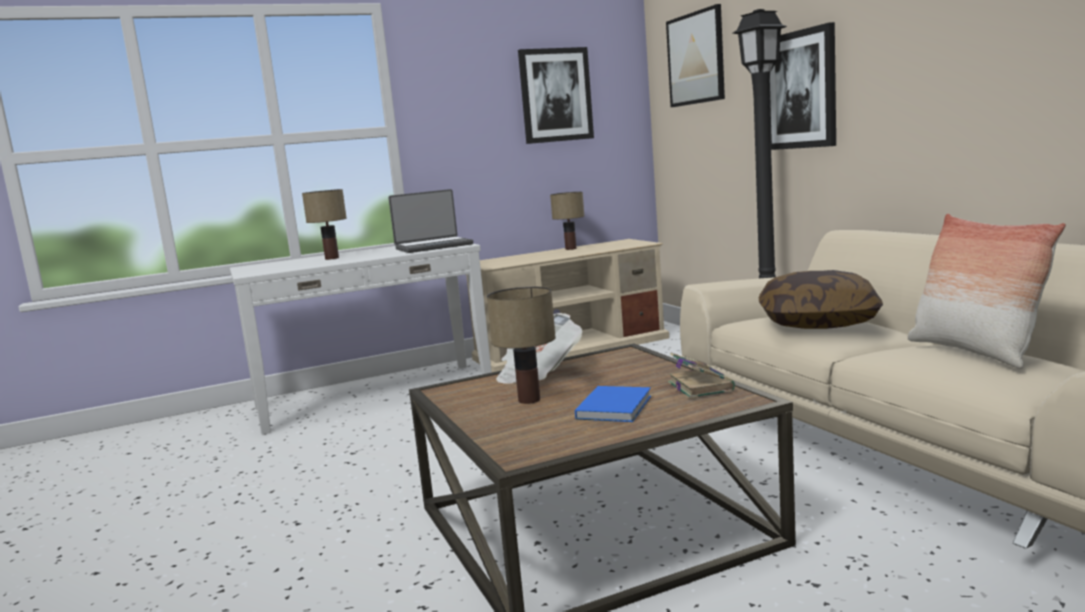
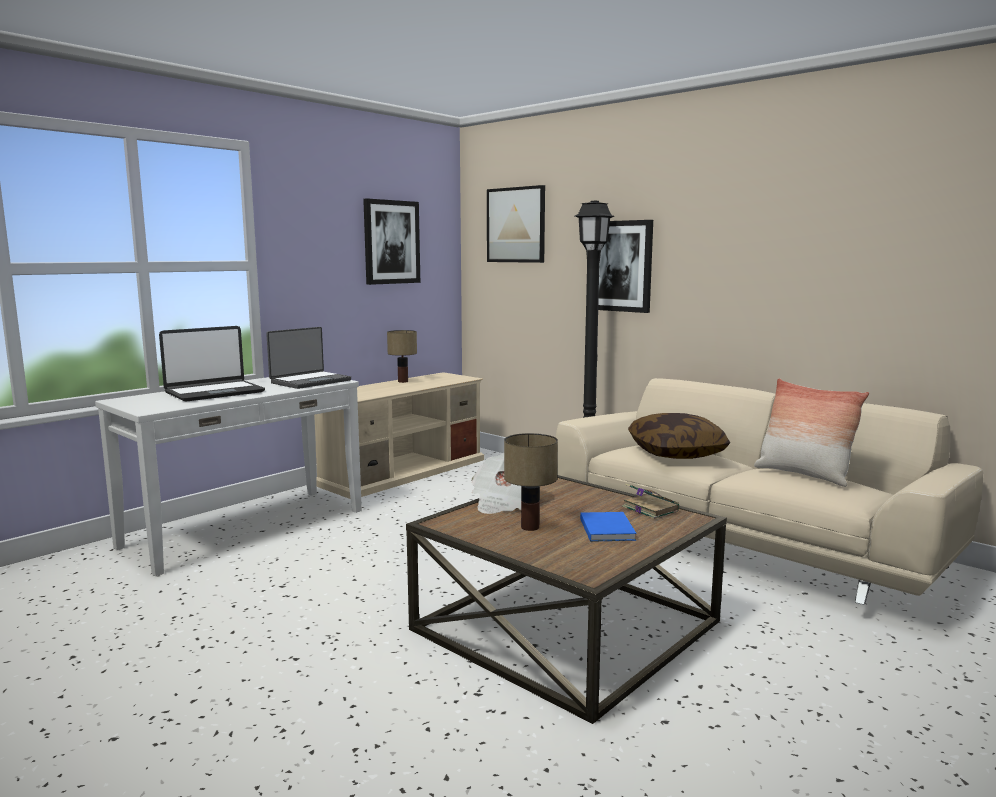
camera: 25 degrees left, 0 degrees up
table lamp [302,189,347,260] -> laptop [159,326,265,402]

